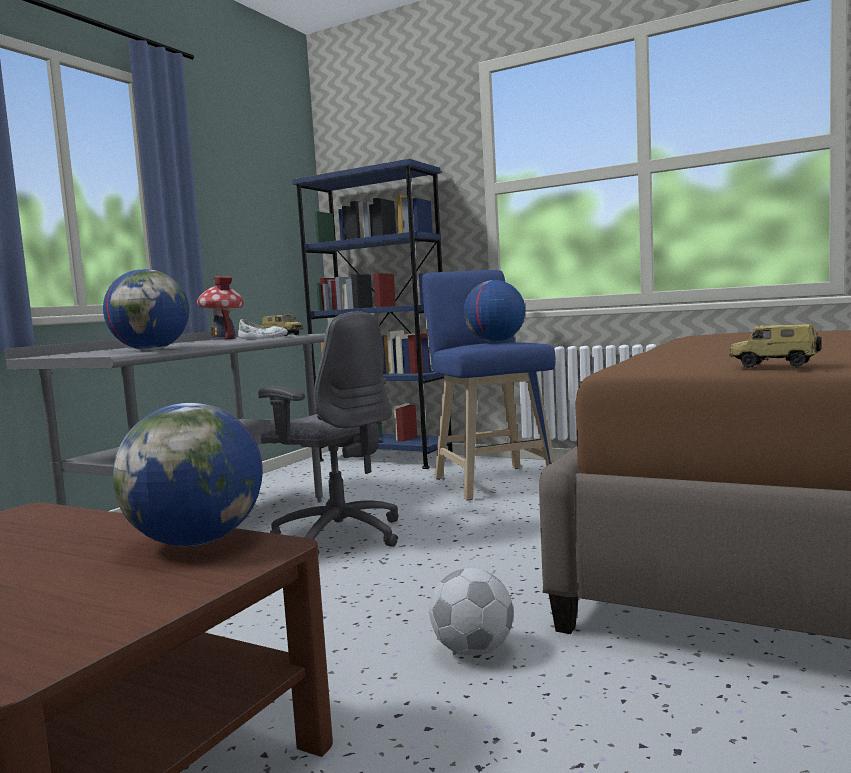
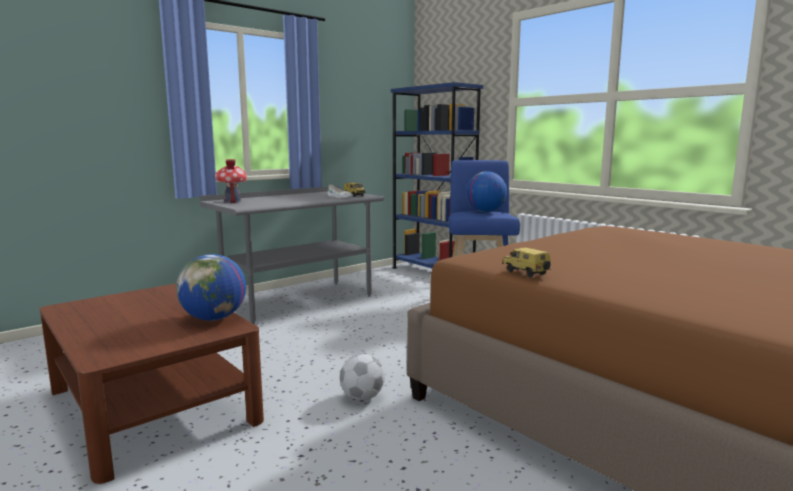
camera: 20 degrees right, 5 degrees up
globe [103,269,189,350] -> none
toy house [197,276,244,340] -> toy house moved to [215,159,247,203]
grey office chair [258,311,399,554] -> none

